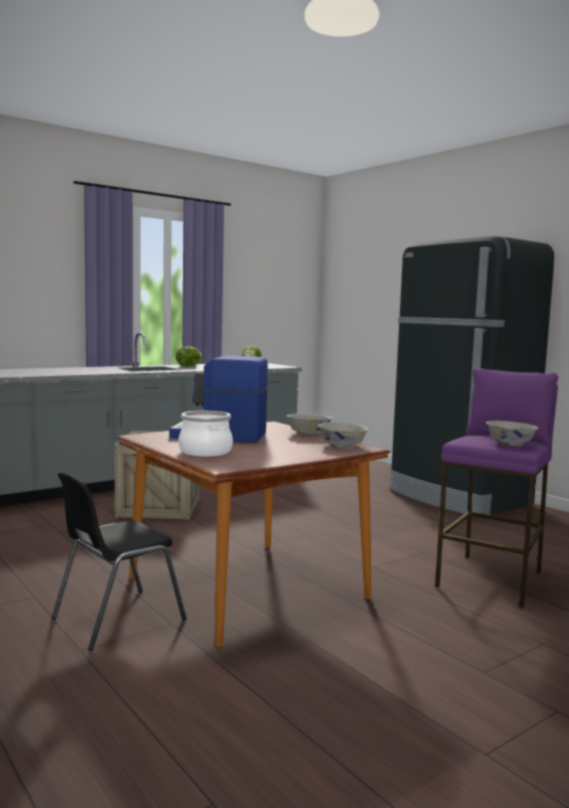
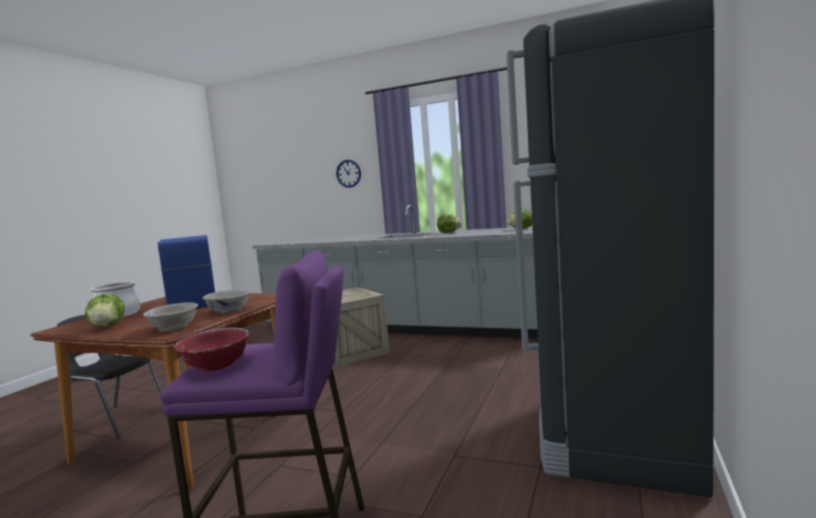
camera: 60 degrees right, 0 degrees up
white bowl [486,420,538,446] -> red bowl [174,328,250,371]
none -> lettuce [85,294,124,327]
none -> wall clock [336,160,361,188]

